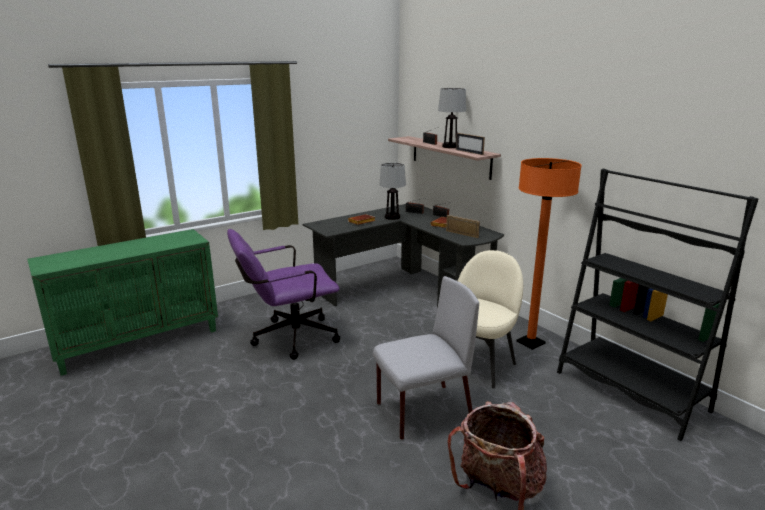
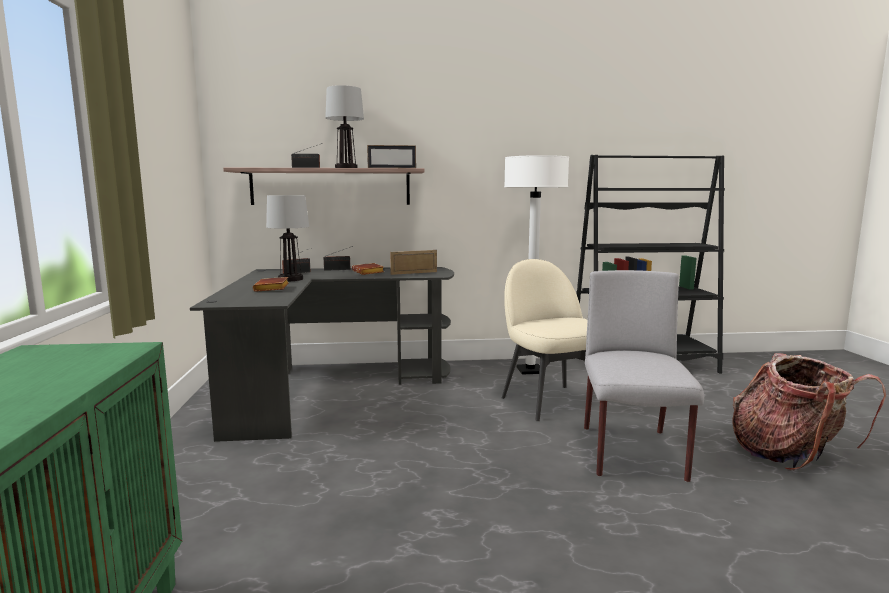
camera: 60 degrees left, 10 degrees down
purple office chair [227,229,340,360] -> none
orange floor lamp [517,158,582,350] -> white floor lamp [504,155,569,374]

